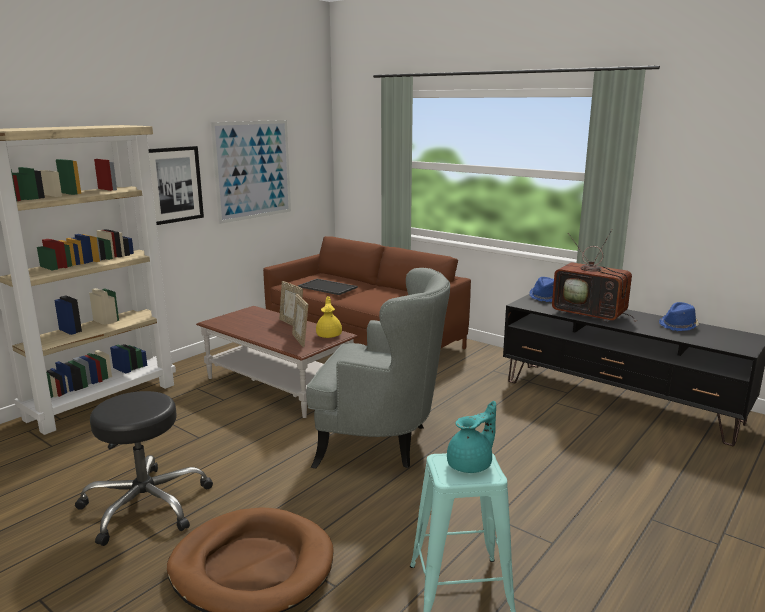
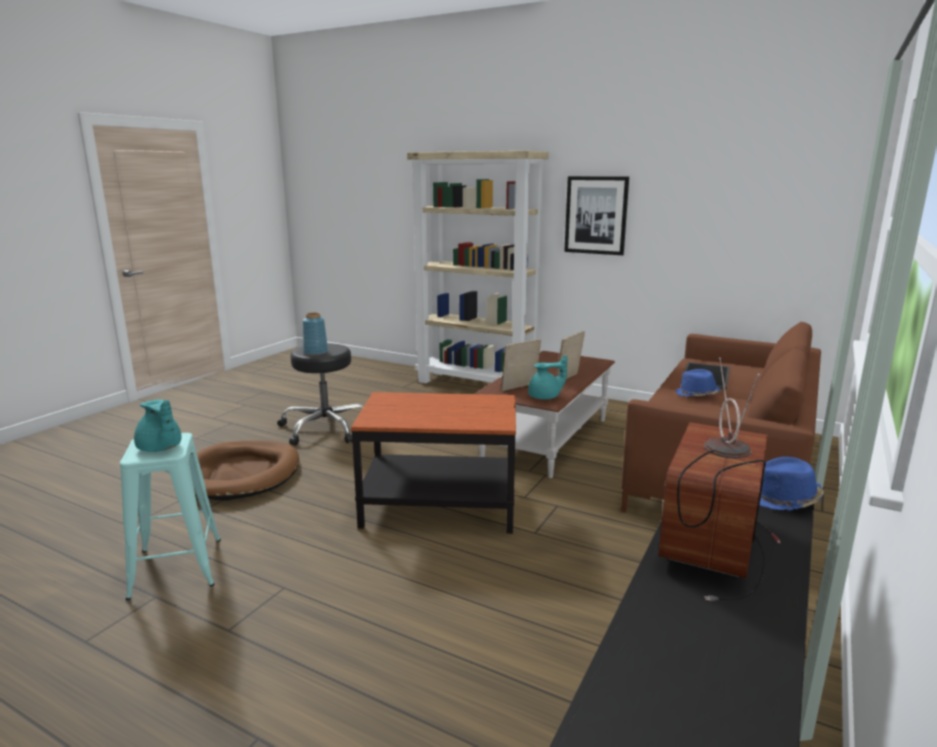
camera: 80 degrees right, 0 degrees up
picture [211,120,291,224] -> none
grey armchair [306,268,450,468] -> side table [351,392,516,534]
yellow teapot [316,296,342,338] -> turquoise teapot [528,355,567,399]
blue hat [659,302,699,331] -> blue hat moved to [676,369,721,397]
none -> blue vase [303,312,328,355]

